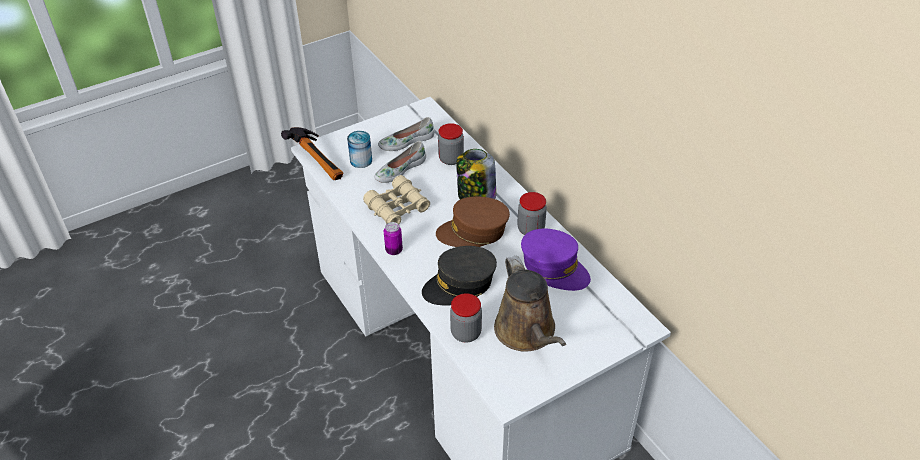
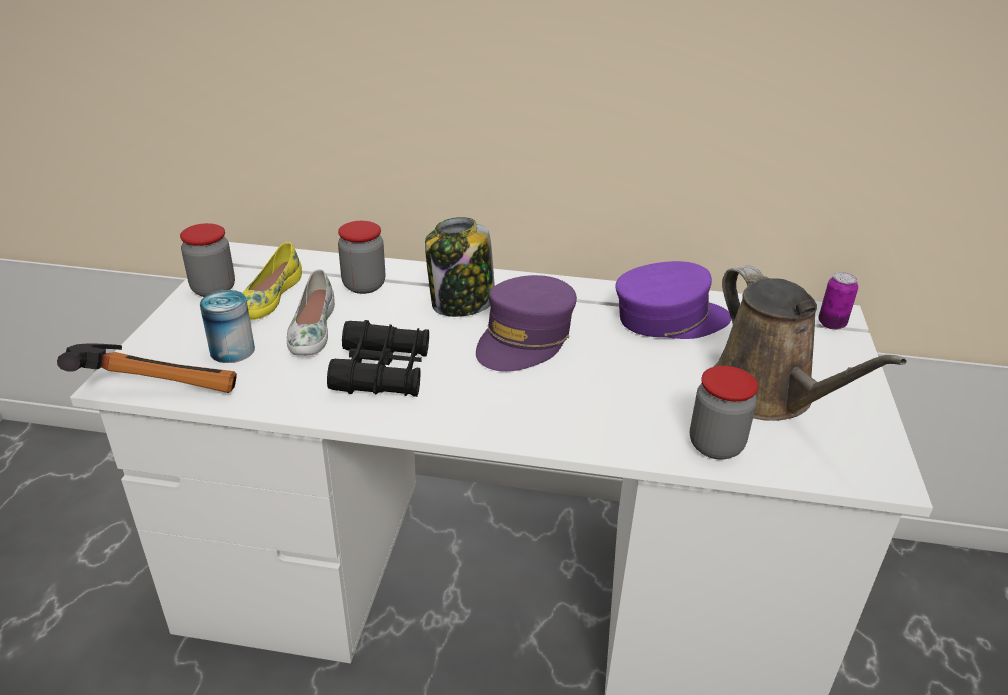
camera: 50 degrees left, 10 degrees down
beige binoculars [363,175,430,224] -> black binoculars [327,320,429,397]
white shoe [378,117,435,151] -> yellow shoe [243,242,302,320]
can [384,222,403,255] -> can moved to [818,272,858,330]
grey cap [422,246,497,305] -> none
brown cap [436,196,510,247] -> purple cap [476,275,577,372]
brown watering can [494,255,566,352] -> brown watering can turned 45 degrees clockwise [714,265,907,421]
jar [517,192,547,235] -> jar moved to [180,223,235,297]

